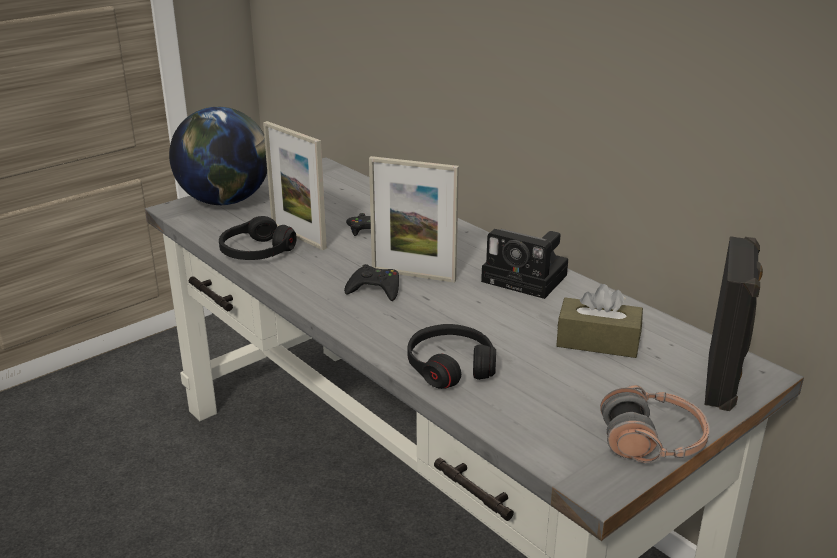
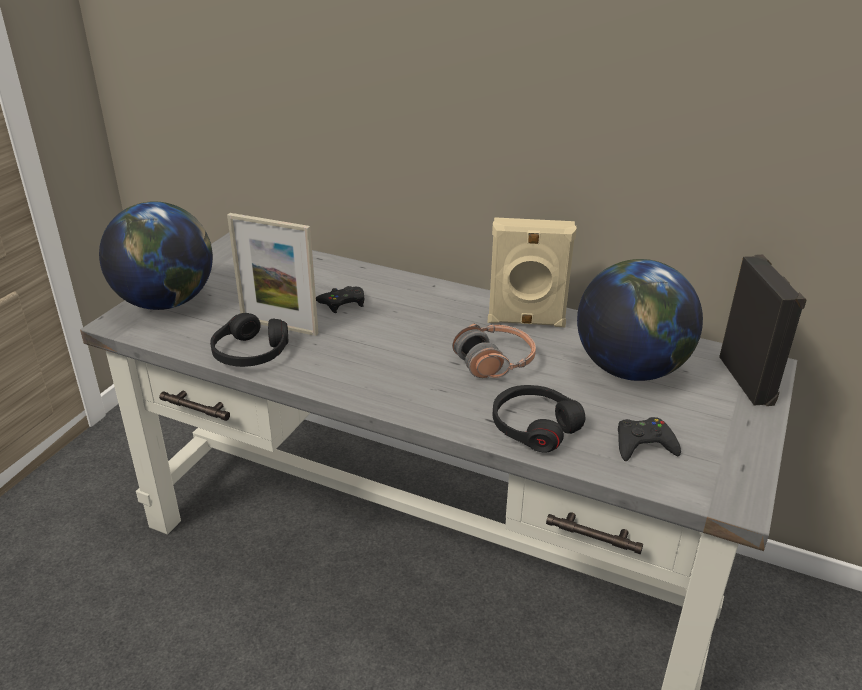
camera: 25 degrees left, 5 degrees up
black game controller [344,264,399,301] -> black game controller moved to [618,417,681,461]
picture frame [369,156,459,283] -> none
camera [481,229,568,299] -> beige speaker [488,217,577,327]
brown tissue box [556,284,643,358] -> globe [577,259,703,381]
headphones [600,385,710,463] -> headphones moved to [452,324,536,378]

